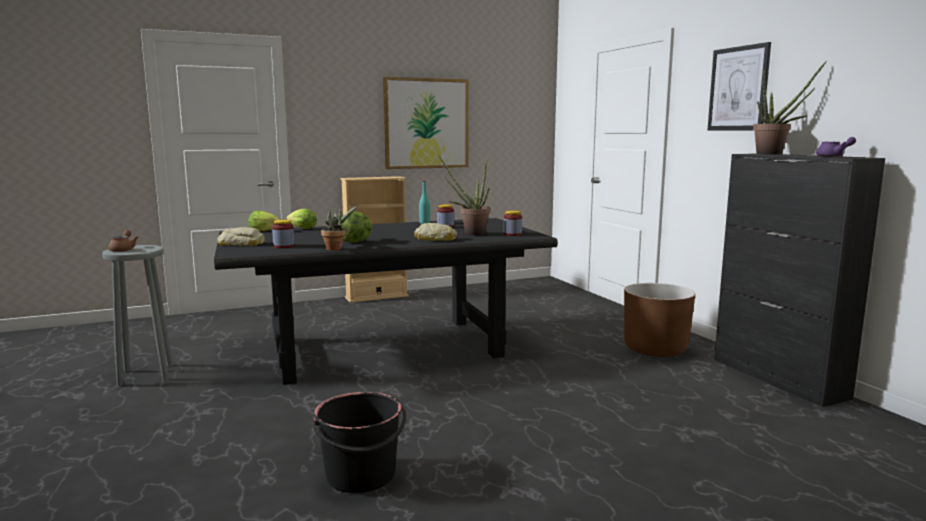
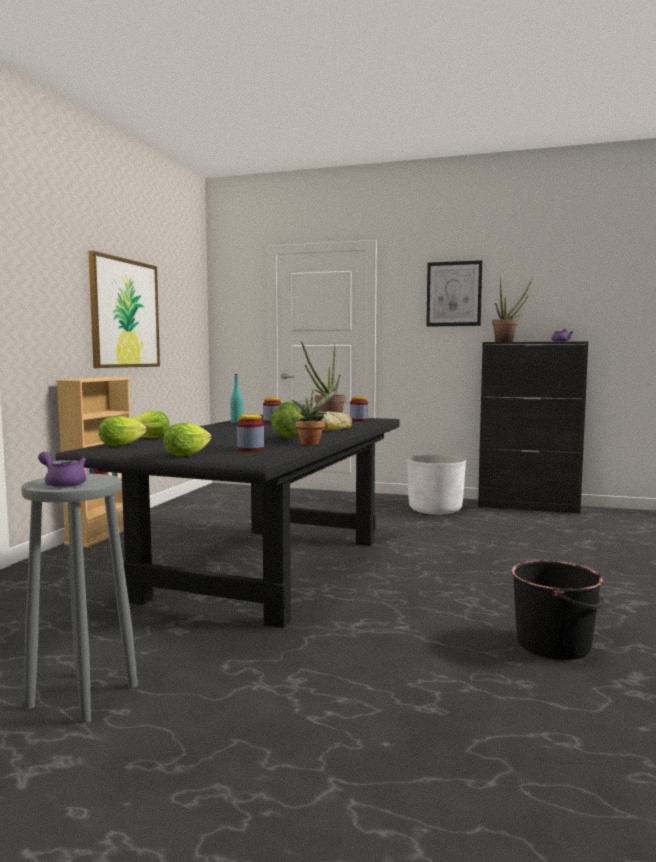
camera: 50 degrees left, 5 degrees down
brown teapot [108,230,138,252] -> purple teapot [38,452,86,487]
bread [217,227,265,246] -> lettuce [164,423,211,457]
brown planter [624,283,695,357] -> white planter [407,455,466,515]

